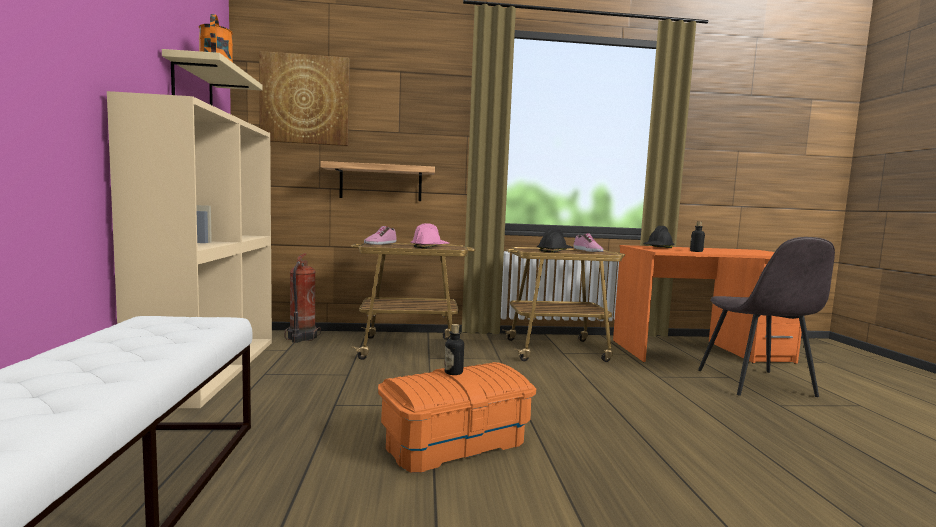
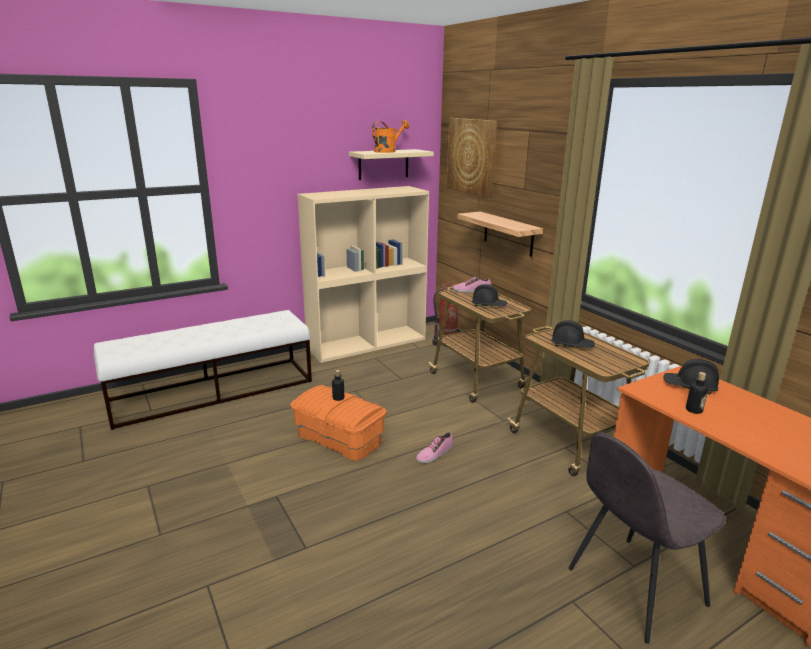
camera: 65 degrees right, 15 degrees up
pink hard hat [411,223,449,248] -> black hard hat [472,284,507,306]
shoe [574,233,604,252] -> shoe moved to [416,432,453,463]

